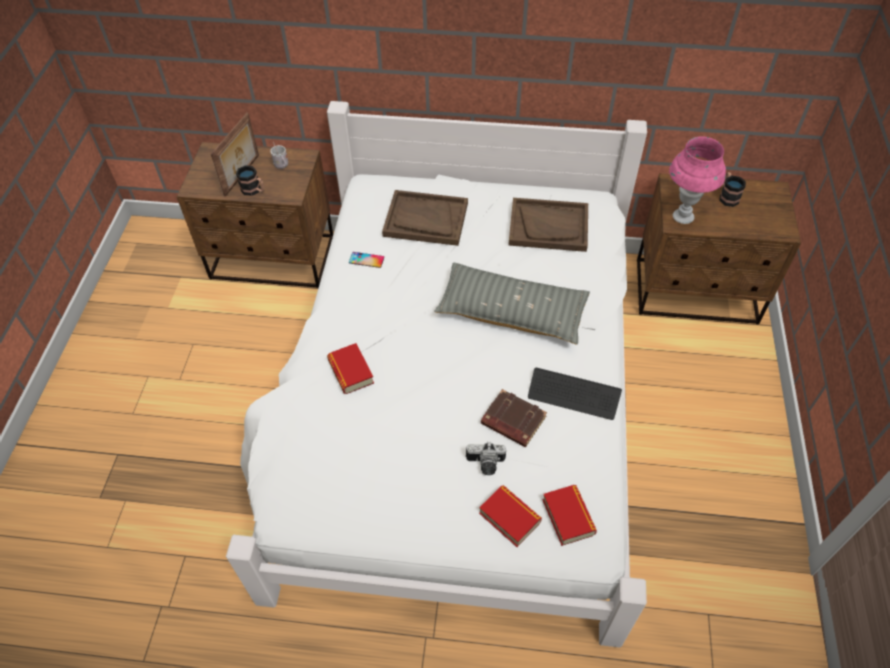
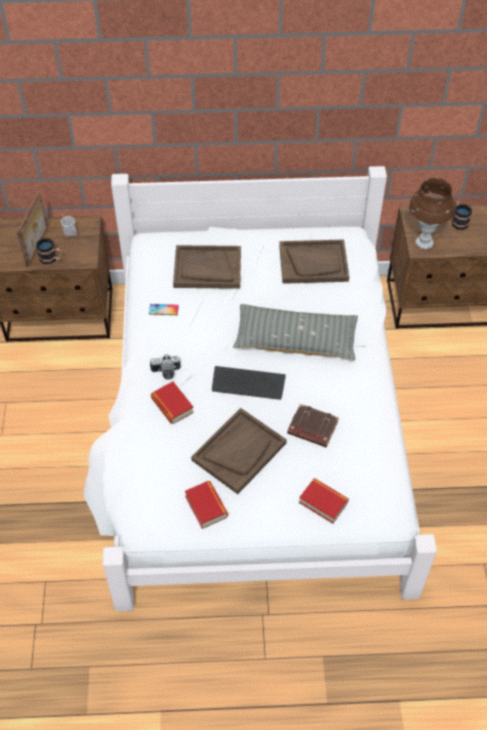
camera: 10 degrees left, 0 degrees up
camera [466,442,506,475] -> camera moved to [150,354,181,380]
keyboard [528,368,622,420] -> keyboard moved to [212,366,286,400]
book [542,485,597,546] -> book moved to [185,481,228,529]
pink table lamp [669,136,726,224] -> brown table lamp [409,178,455,249]
none -> brown tray [191,408,287,494]

